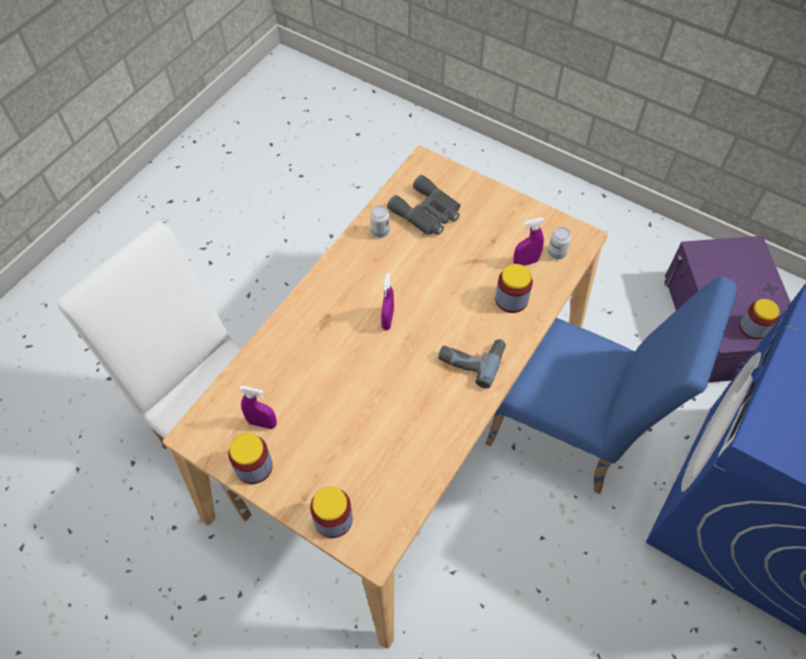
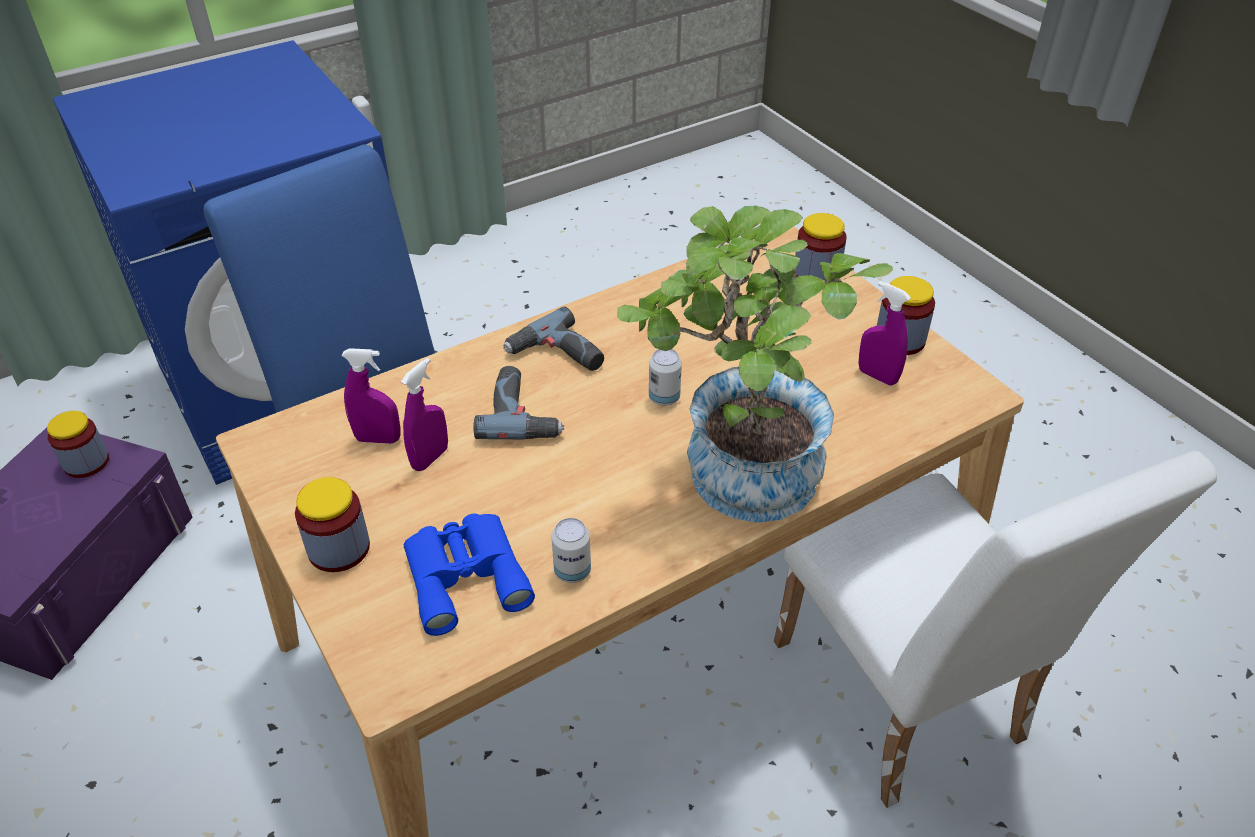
camera: 155 degrees left, 15 degrees down
purple spray bottle [381,273,394,330] -> purple spray bottle moved to [401,358,448,471]
grey binoculars [387,175,460,235] -> blue binoculars [404,514,535,636]
jar [495,264,533,313] -> jar moved to [295,477,370,572]
can [548,227,571,259] -> can moved to [649,349,682,406]
none -> power drill [474,366,564,439]
none -> potted plant [617,205,893,523]

